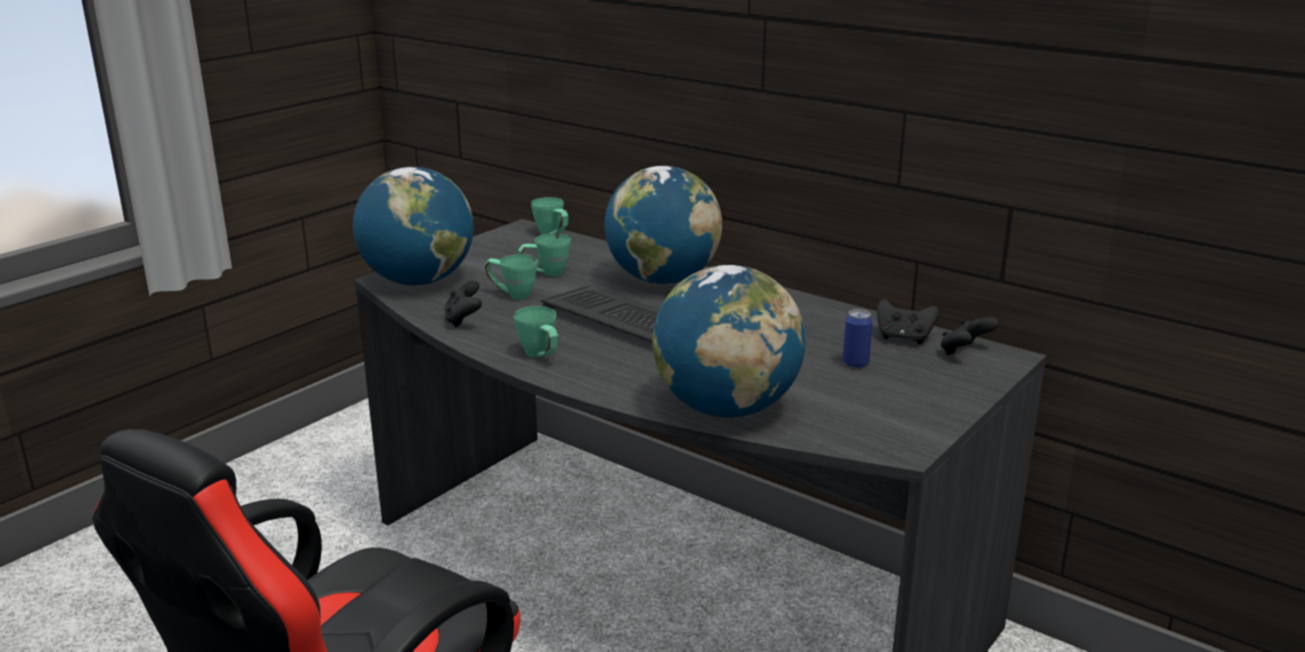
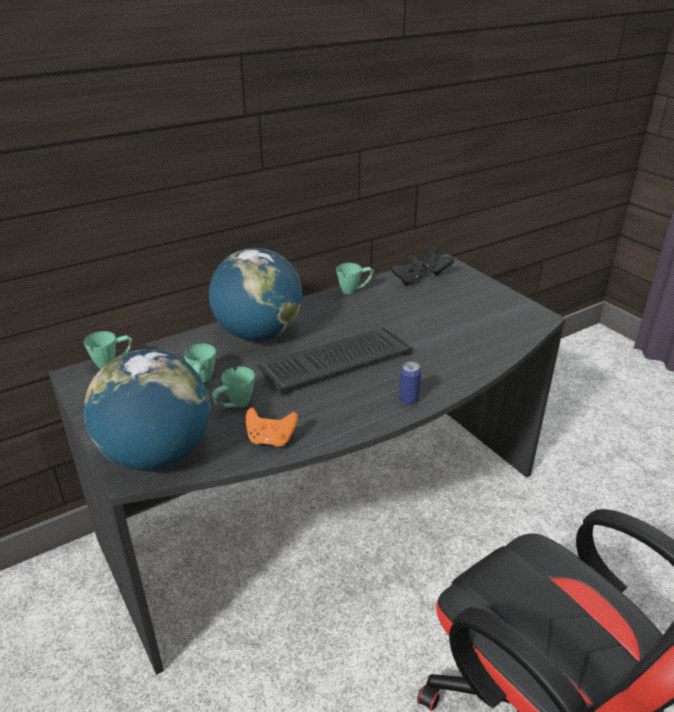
camera: 70 degrees left, 10 degrees up
black game controller [445,281,482,327] -> orange game controller [246,407,298,447]
green mug [514,306,559,358] -> green mug moved to [336,263,374,294]
globe [652,265,806,418] -> none
can [843,309,873,368] -> can moved to [399,362,421,405]

